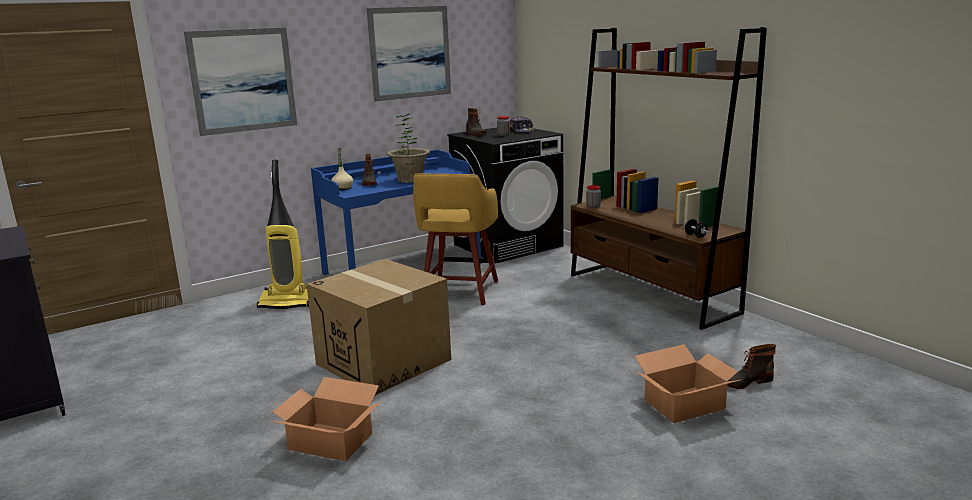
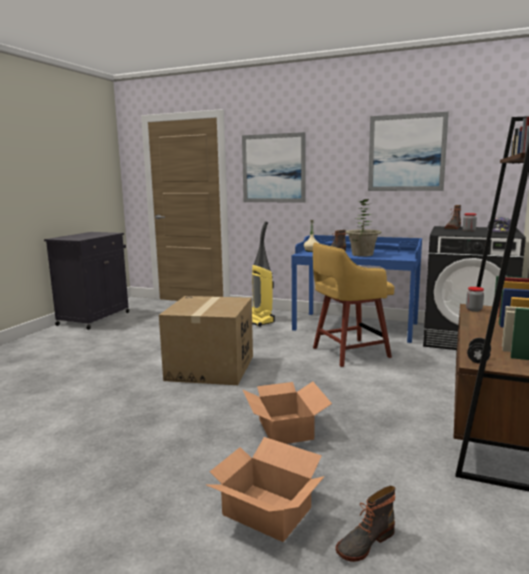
camera: 55 degrees right, 5 degrees down
cardboard box [270,377,380,461] -> cardboard box moved to [242,382,332,444]
boot [727,344,776,389] -> boot turned 75 degrees counterclockwise [336,486,395,562]

